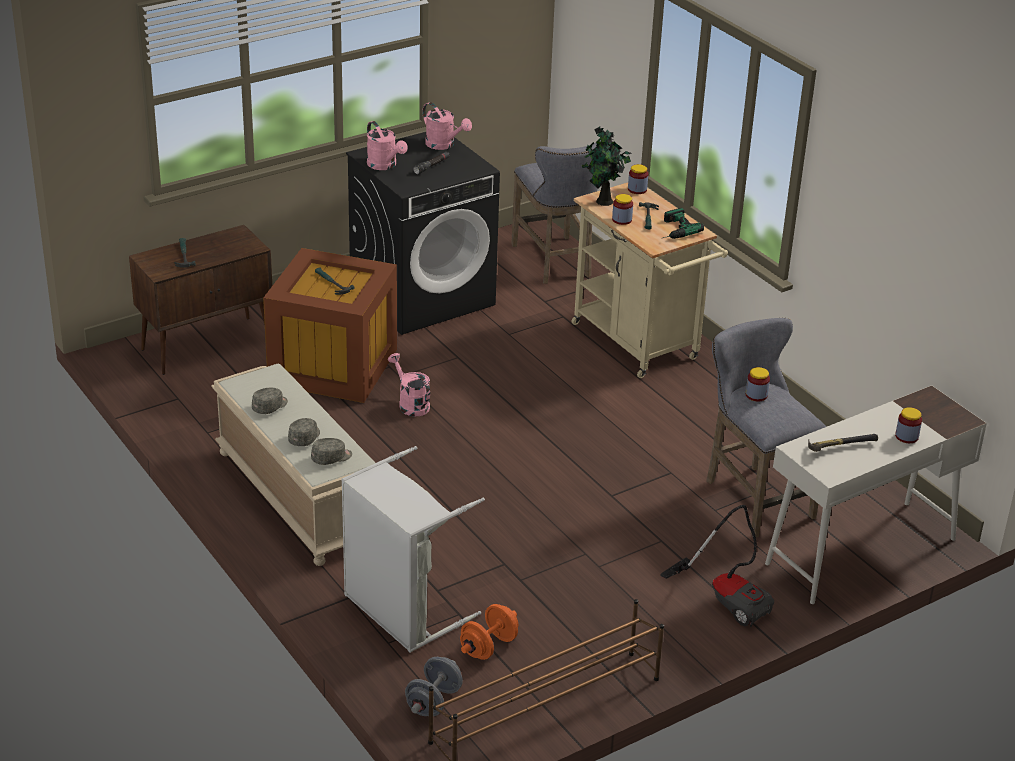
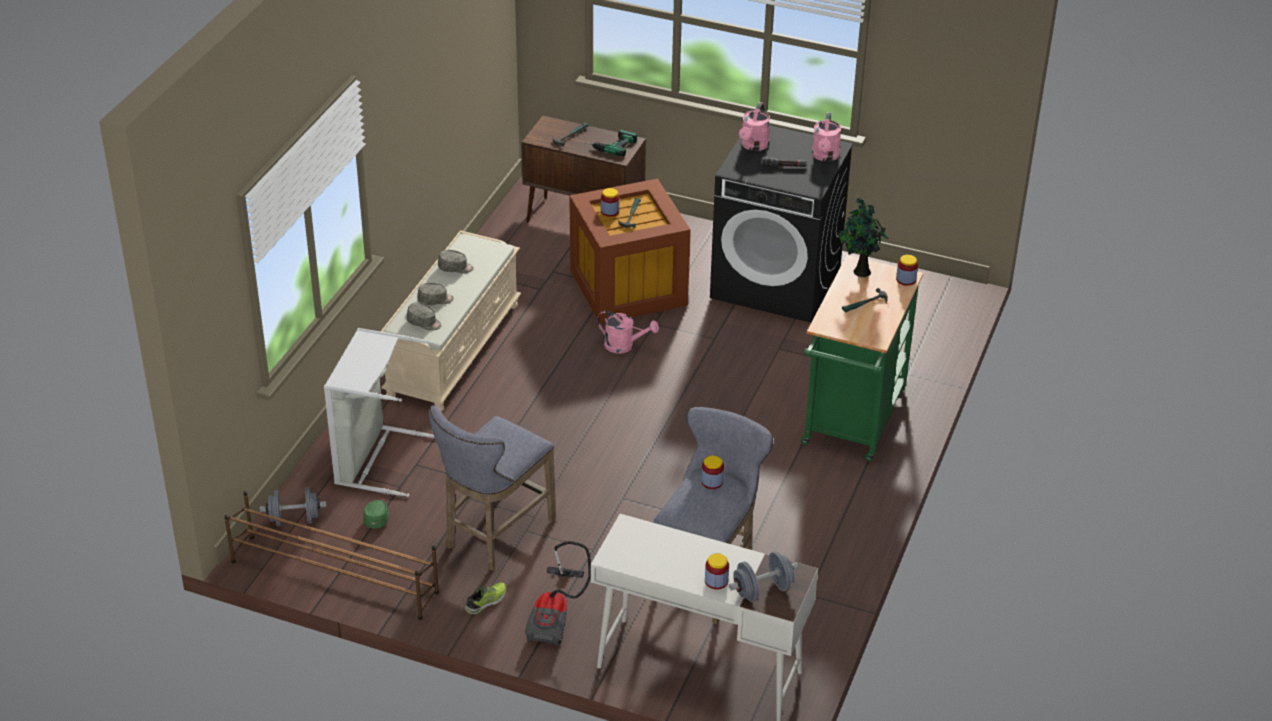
camera: 55 degrees right, 5 degrees up
pink watering can [388,353,430,417] -> pink watering can turned 90 degrees clockwise [597,311,659,353]
orange dumbbell [460,604,518,660] -> green cap [363,500,389,529]
grey stool [511,140,601,284] -> grey stool moved to [429,405,556,571]
beige cart [571,183,728,378] -> green cart [801,255,923,461]
jar [612,194,633,225] -> jar moved to [601,188,619,217]
power drill [663,208,704,239] -> power drill moved to [586,130,637,156]
hammer [808,434,878,452] -> none
none -> shoe [465,582,506,614]
none -> grey dumbbell [729,551,799,602]

